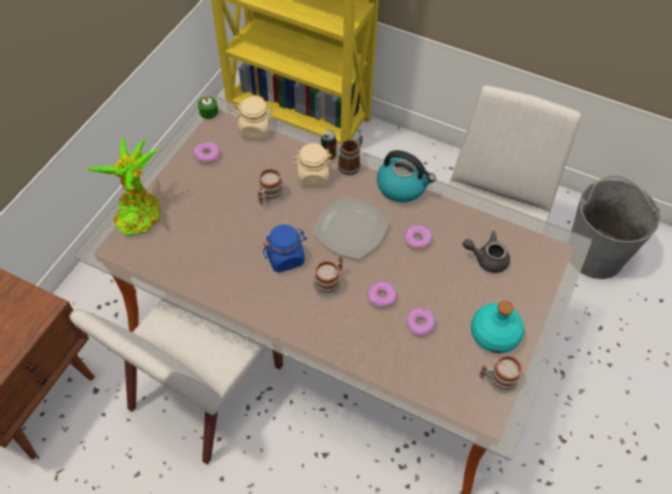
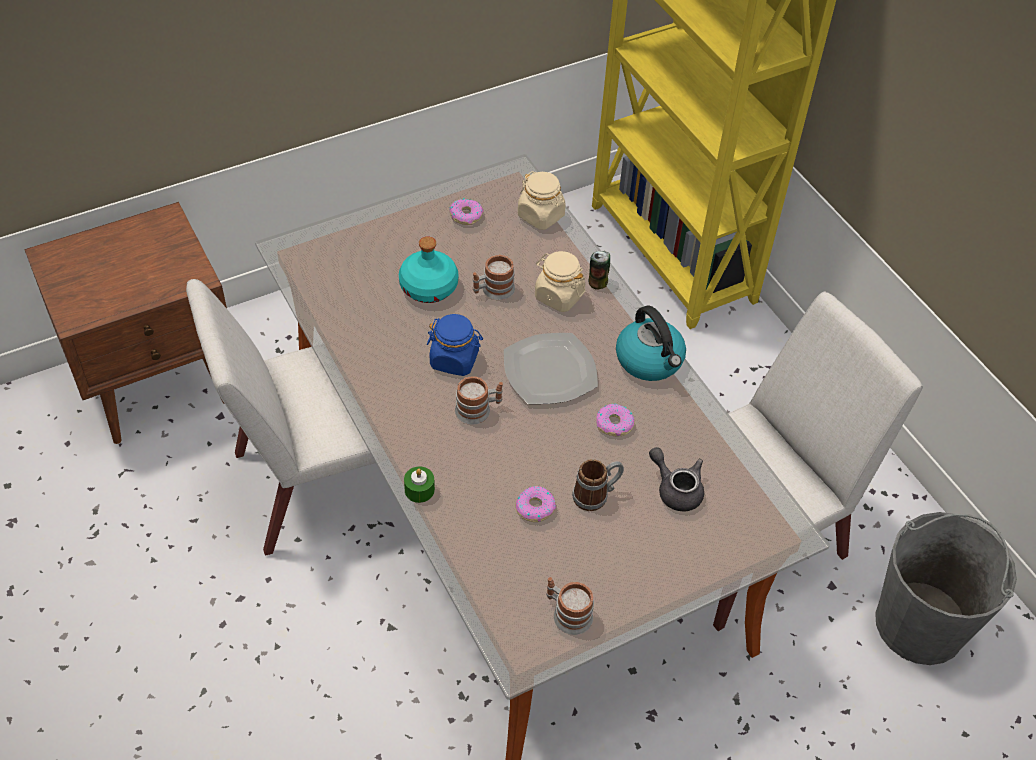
camera: 35 degrees right, 5 degrees down
potted plant [84,136,161,235] -> none
green candle [198,95,218,119] -> green candle moved to [404,466,435,503]
mug [338,134,363,175] -> mug moved to [572,459,624,511]
donut [367,281,397,308] -> none
turquoise bottle [471,301,524,353] -> turquoise bottle moved to [399,237,459,303]

